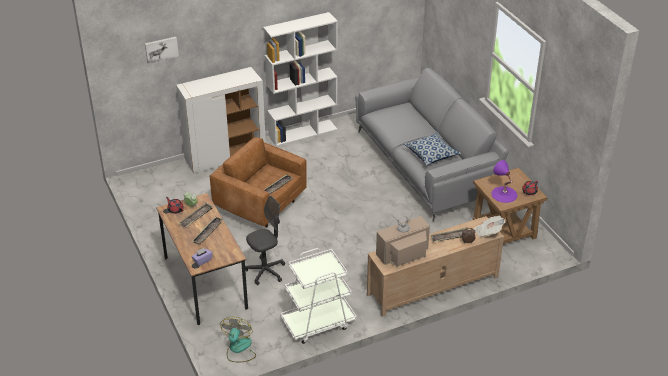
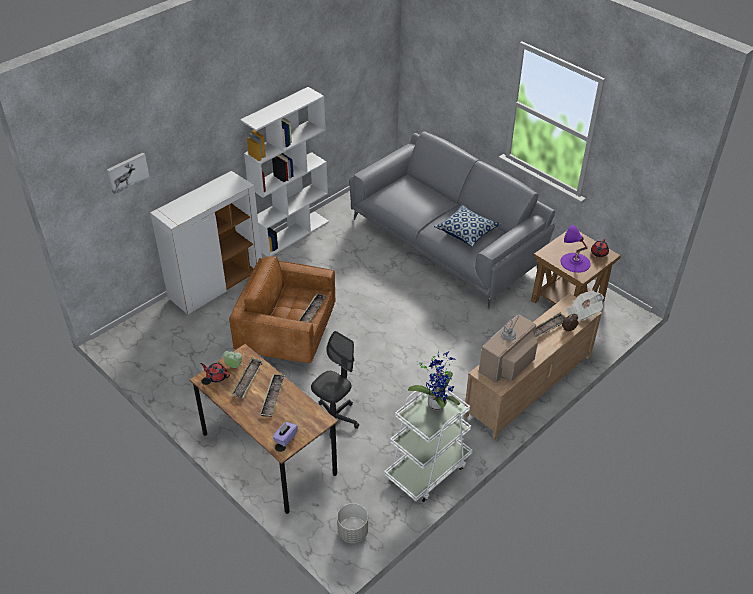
camera: 20 degrees left, 5 degrees up
fan [220,317,256,362] -> grey planter [337,503,368,543]
none -> potted plant [408,351,460,411]

